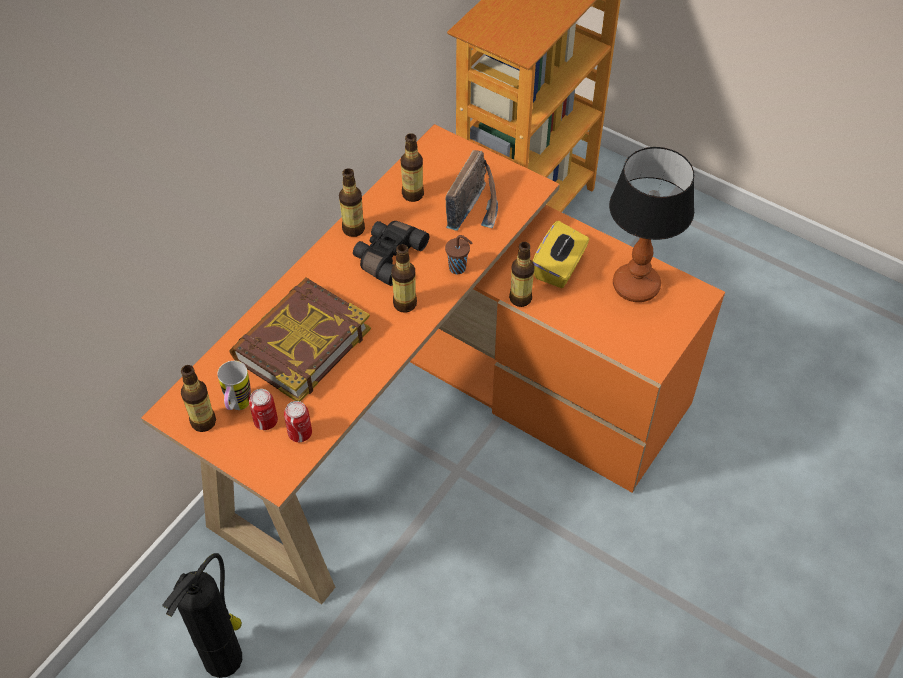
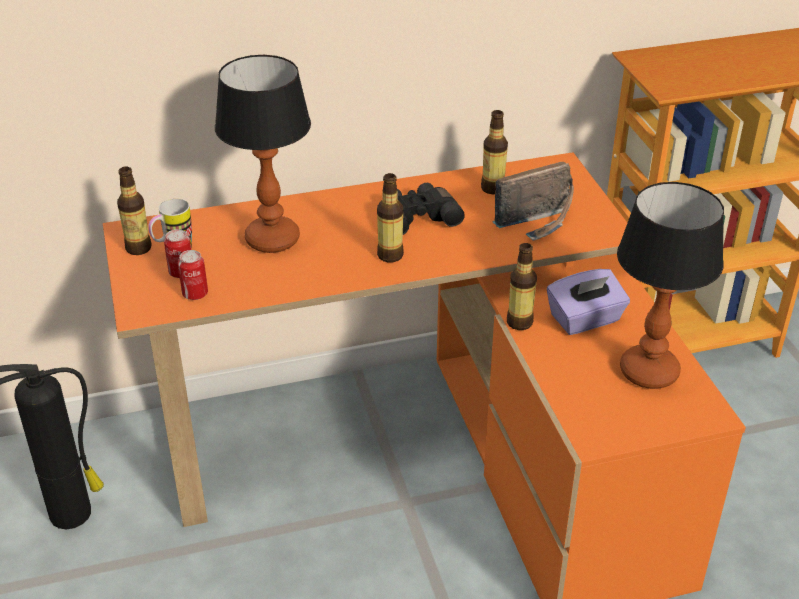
camera: 40 degrees right, 15 degrees down
book [229,277,371,402] -> table lamp [215,55,311,253]
bottle [339,168,365,237] -> none
brown cup [445,235,473,275] -> none
yellow tissue box [532,221,589,288] -> purple tissue box [547,269,630,335]

